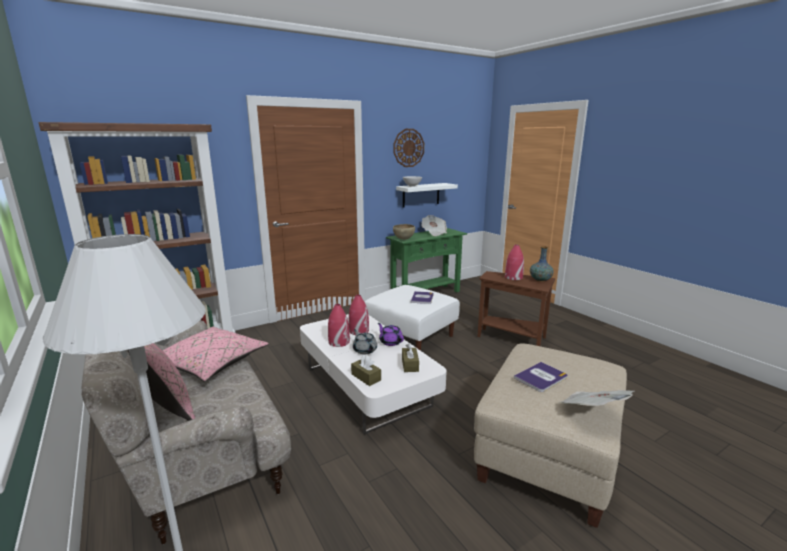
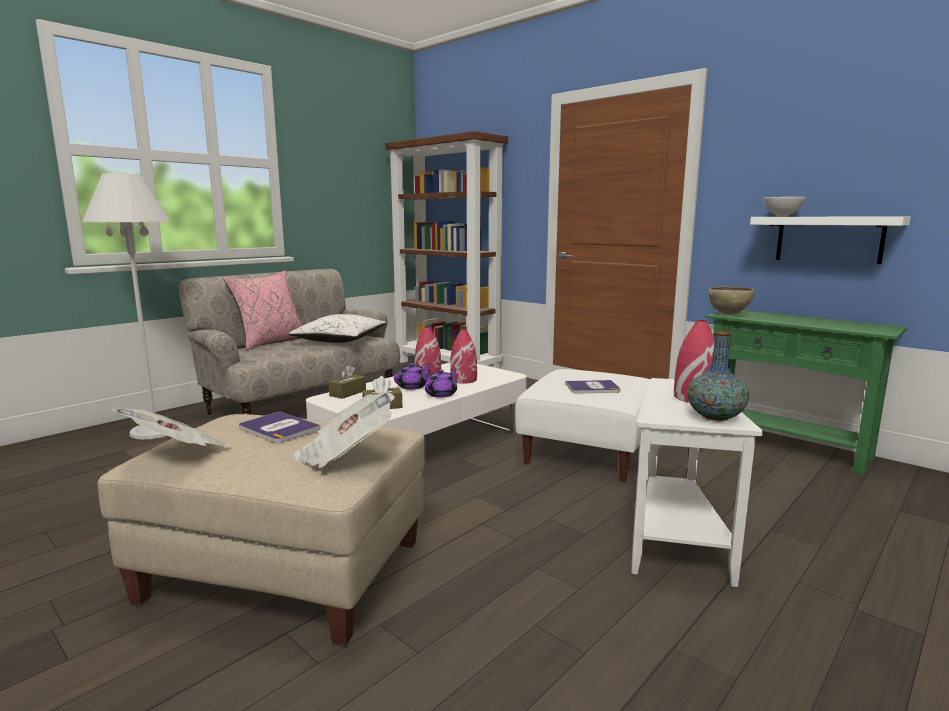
camera: 75 degrees right, 5 degrees down
pink pillow [163,327,269,382] -> white pillow [288,314,387,343]
grey teapot [353,329,377,354] -> purple teapot [394,363,431,390]
wall clock [394,129,424,167] -> none
newspaper [421,215,447,236] -> newspaper moved to [293,392,395,468]
brown side table [477,271,555,346] -> white side table [631,378,763,587]

